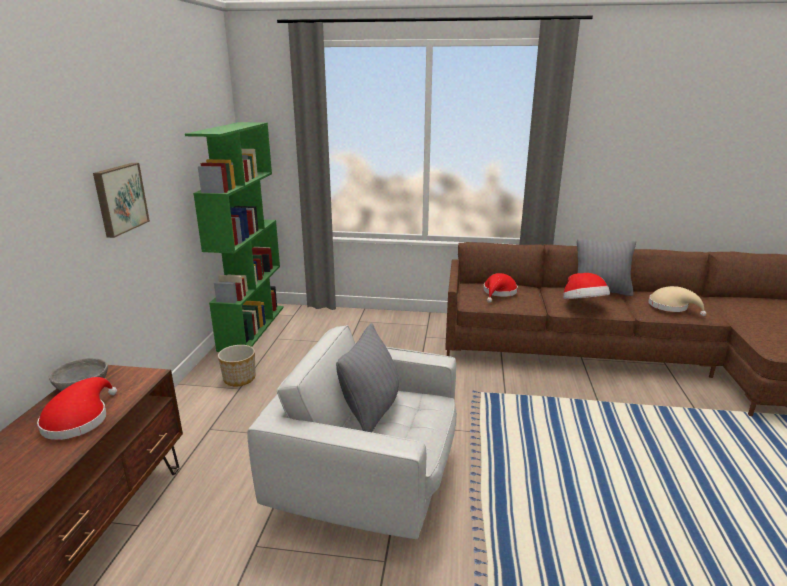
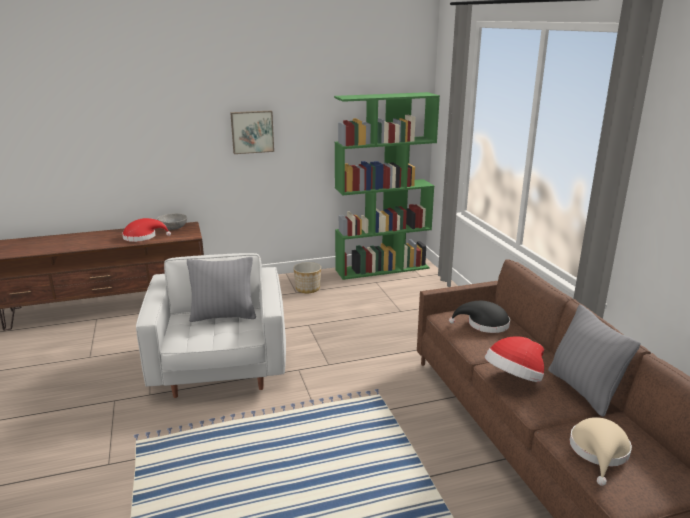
camera: 65 degrees right, 0 degrees up
red hat [483,273,518,303] -> black hat [449,301,510,333]

